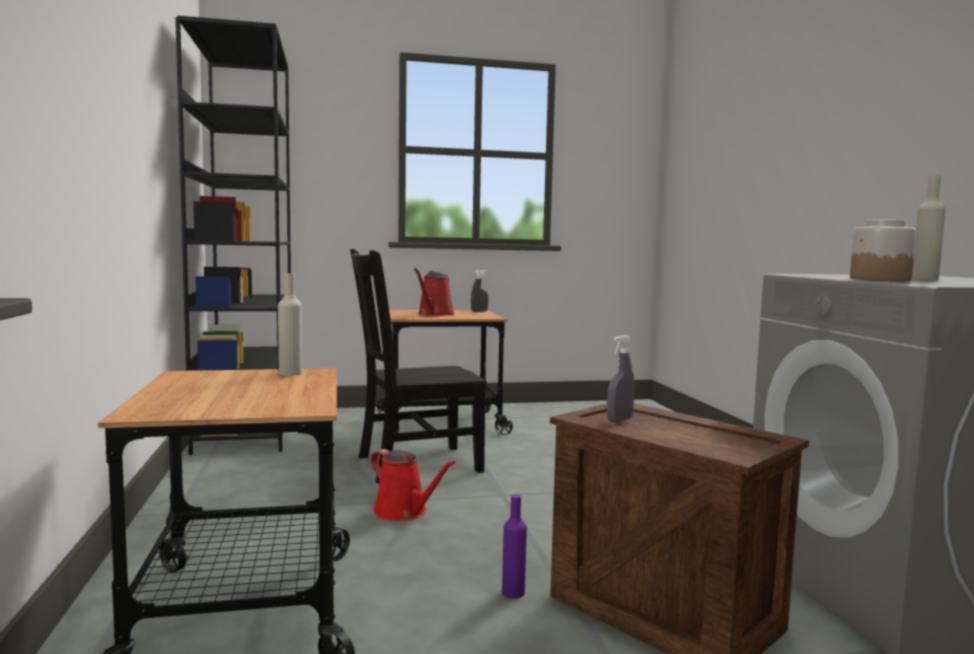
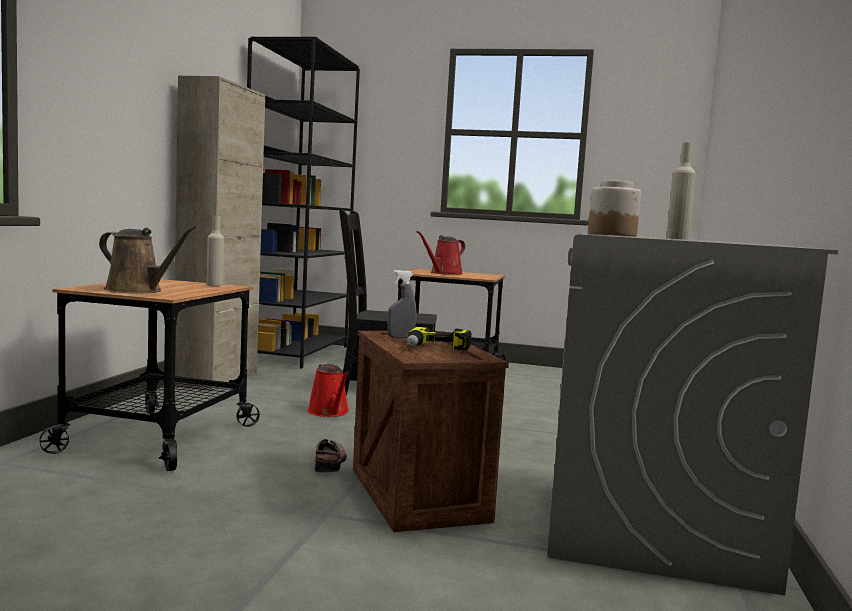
camera: 25 degrees right, 0 degrees up
grey spray bottle [471,270,489,312] -> none
purple bottle [502,494,527,598] -> shoe [314,439,347,473]
none -> brown watering can [99,226,196,294]
none -> beige cabinet [175,76,265,391]
none -> power drill [405,327,472,350]

